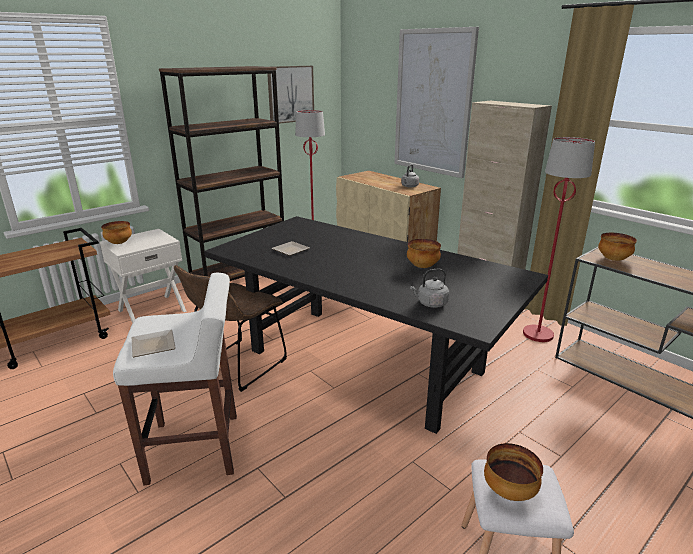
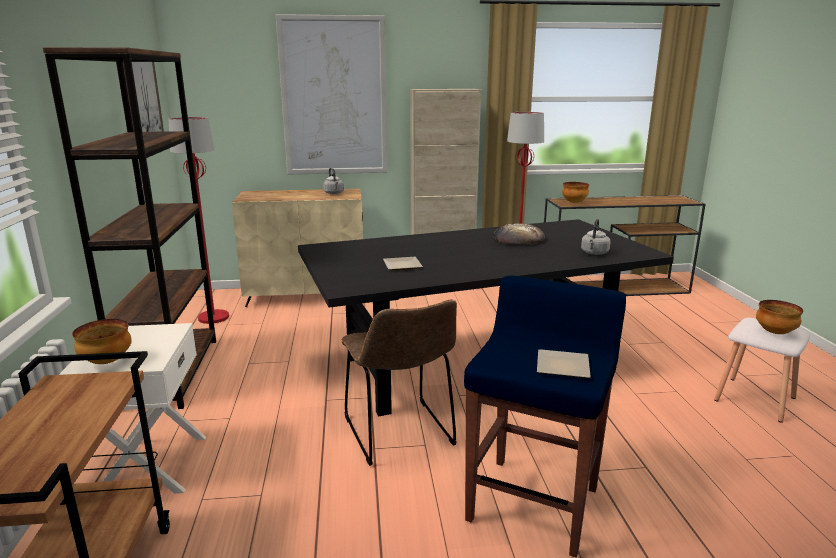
camera: 55 degrees left, 5 degrees down
white stool [113,273,237,485] -> blue stool [464,276,626,558]
bowl [407,239,441,268] -> bread [493,223,545,245]

